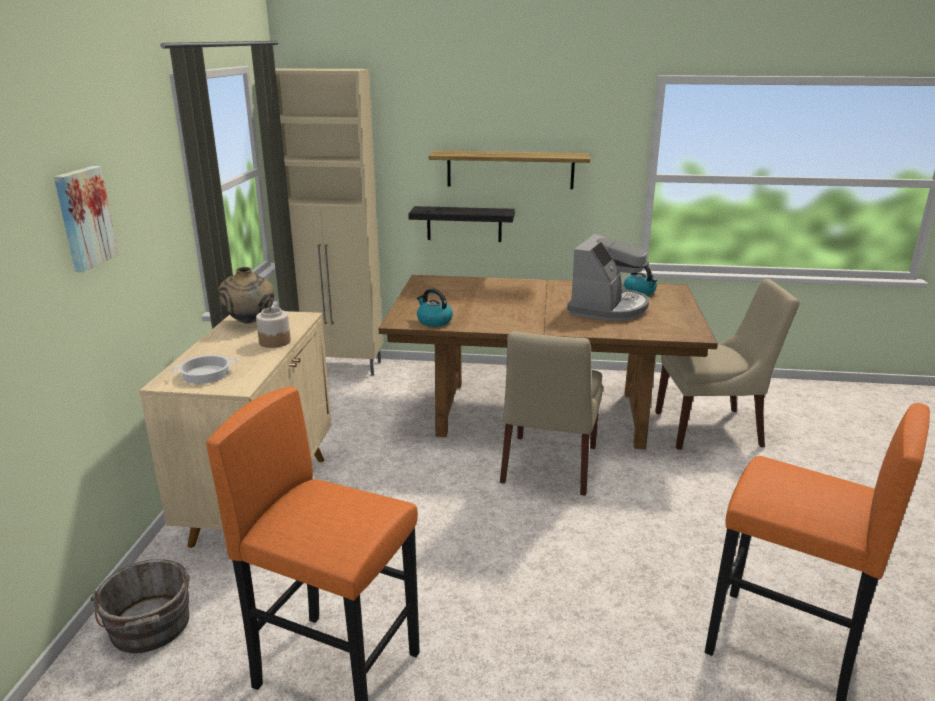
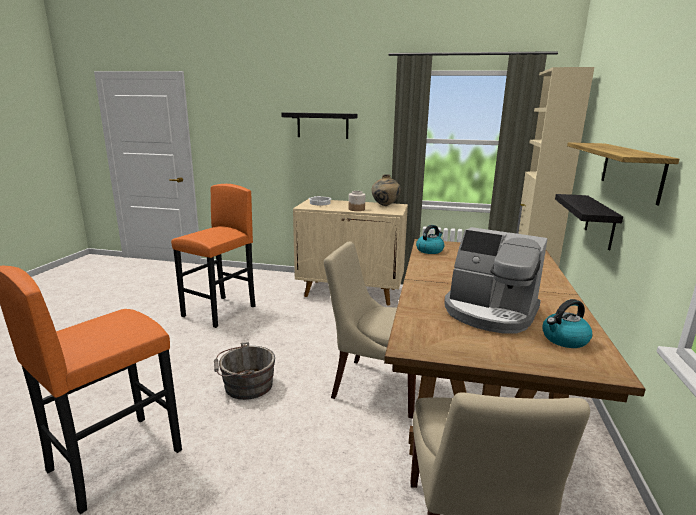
camera: 95 degrees right, 5 degrees down
picture [54,166,118,272] -> black shelf [282,113,357,139]
grey bucket [90,559,190,653] -> grey bucket moved to [214,342,275,400]

